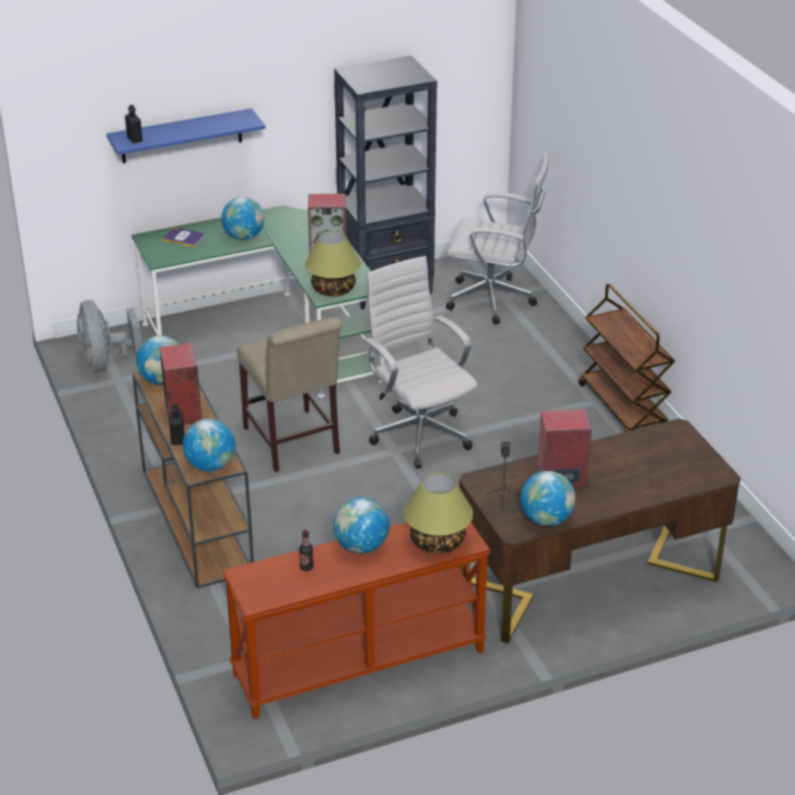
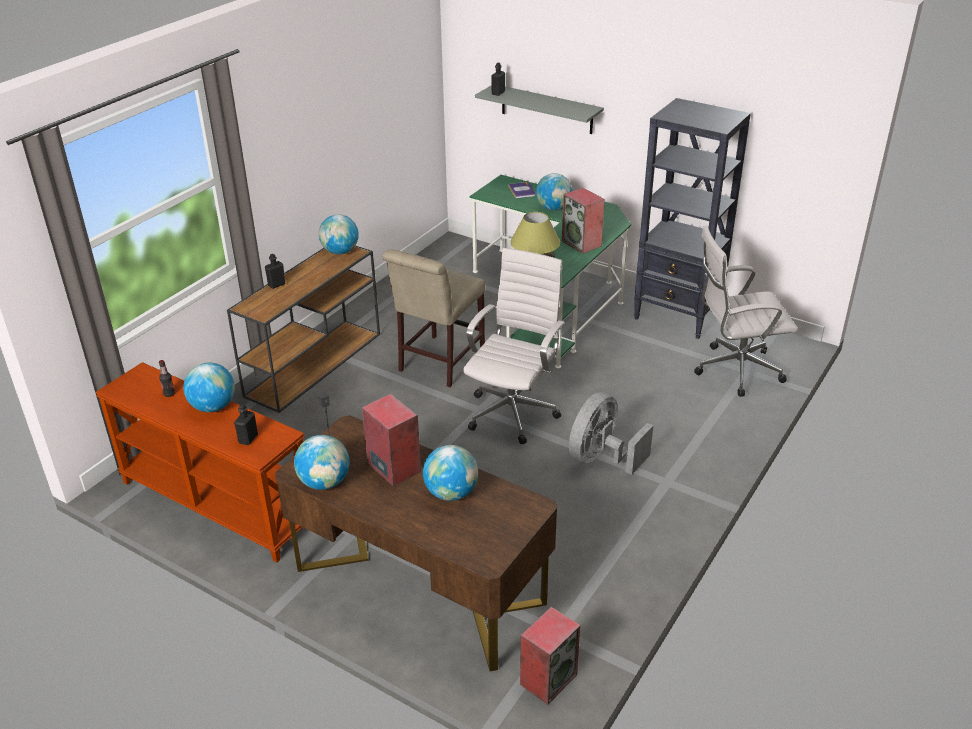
camera: 55 degrees right, 0 degrees up
grey fan [77,300,142,371] -> grey fan moved to [569,392,653,475]
blue shelf [107,108,265,163] -> grey shelf [475,85,604,134]
speaker [159,343,202,425] -> speaker moved to [520,607,580,704]
globe [183,419,236,472] -> globe moved to [423,445,478,501]
table lamp [404,473,473,554] -> black bottle [234,404,258,445]
white office chair [446,153,549,324] -> white office chair turned 105 degrees clockwise [694,225,798,397]
brown cart [579,283,675,432] -> none

